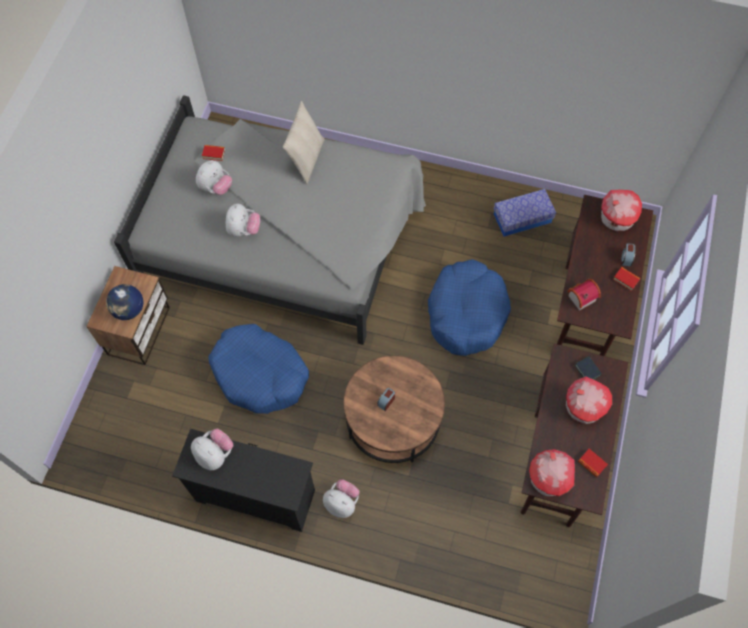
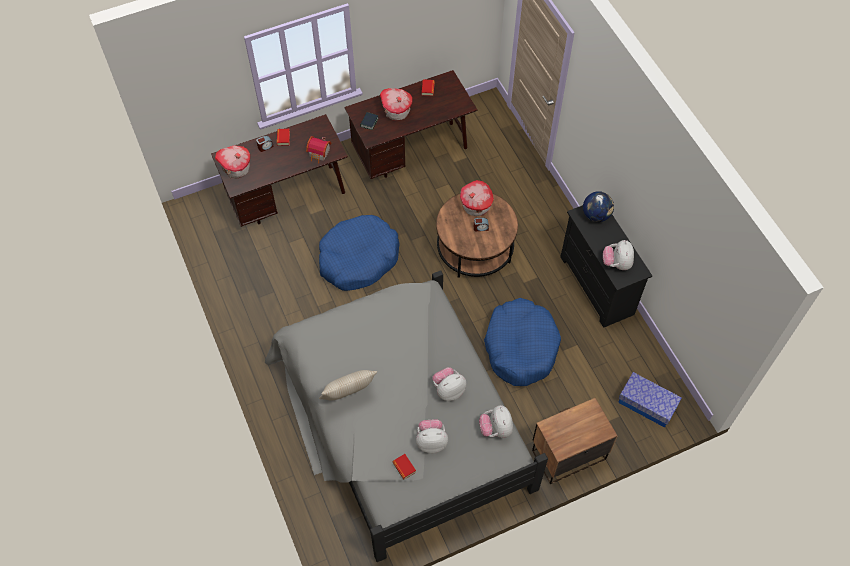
camera: 130 degrees left, 5 degrees down
globe [106,284,143,320] -> globe moved to [583,191,614,222]
plush toy [323,479,360,518] -> plush toy moved to [479,405,513,438]
storage box [494,189,556,237] -> storage box moved to [618,372,682,428]
toy house [529,449,575,496] -> toy house moved to [460,180,494,216]

